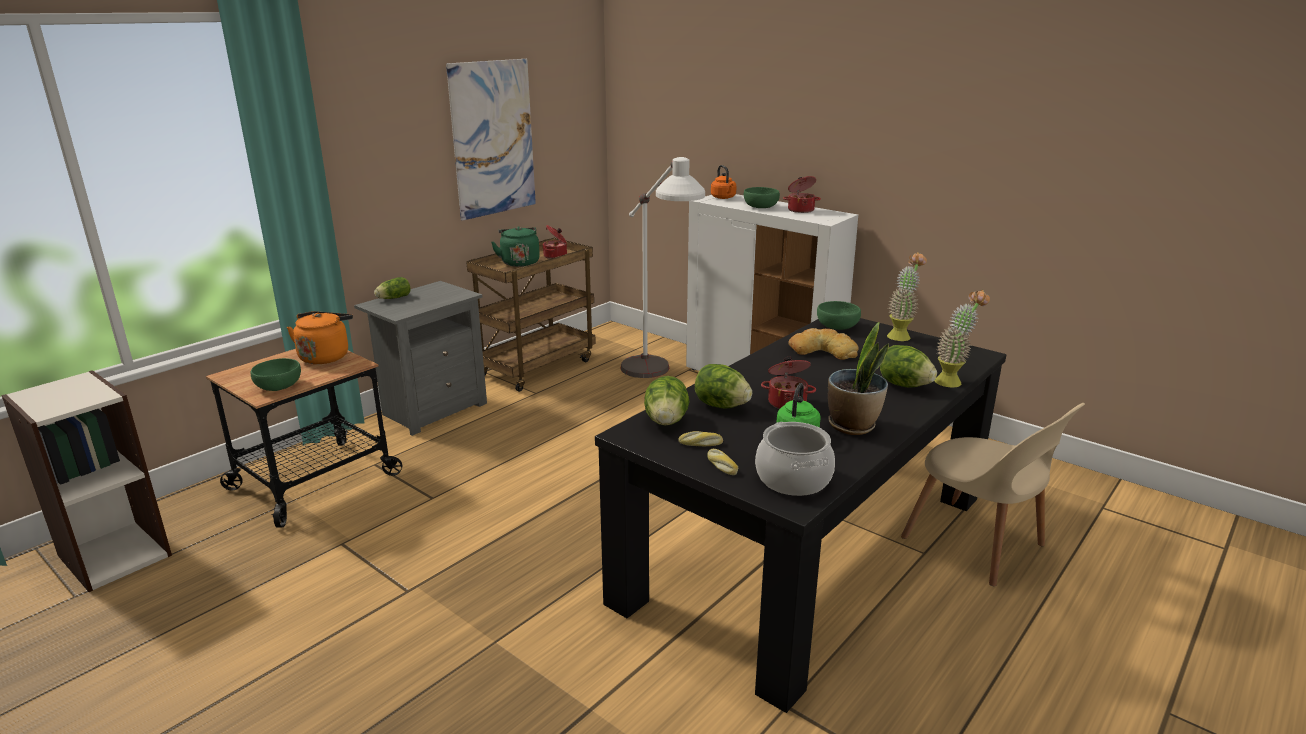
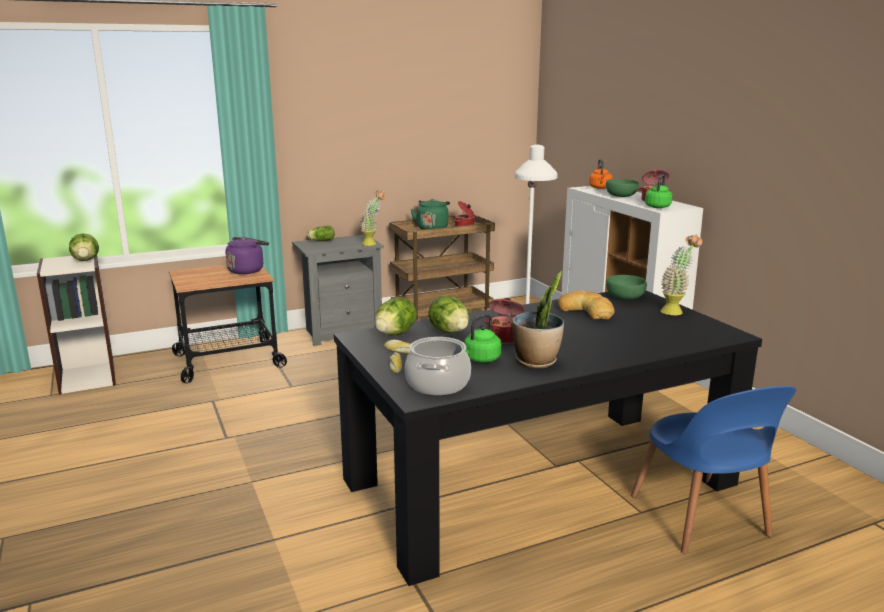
camera: 25 degrees right, 5 degrees down
green bowl [250,358,301,391] -> none
orange kettle [287,311,353,364] -> purple kettle [226,237,269,274]
picture [446,59,536,221] -> none
lettuce [880,345,937,388] -> lettuce moved to [69,234,99,261]
beige chair [901,403,1085,586] -> blue chair [631,386,796,554]
potted plant [935,290,990,388] -> potted plant moved to [359,191,385,246]
none -> green kettle [645,175,672,208]

